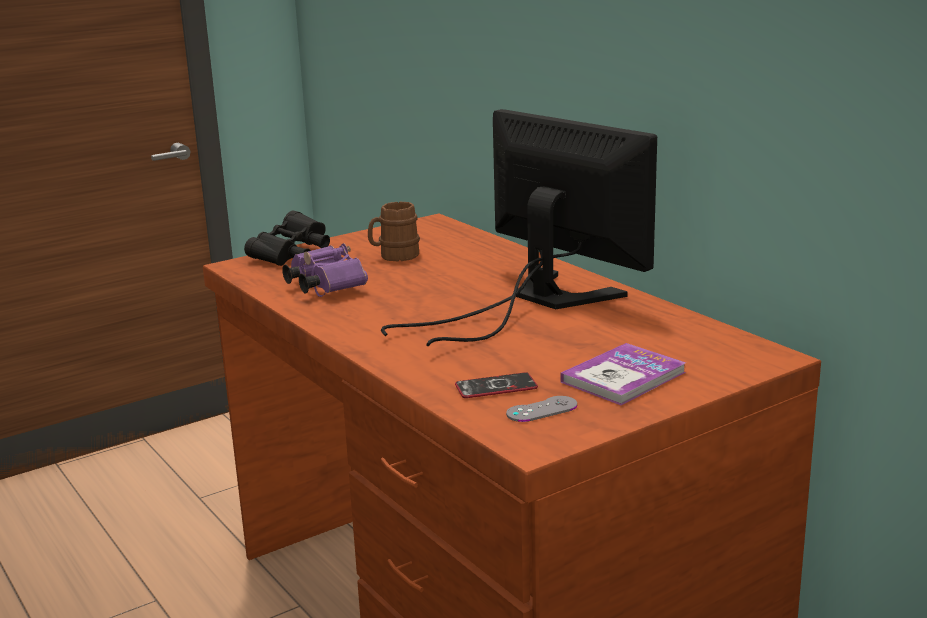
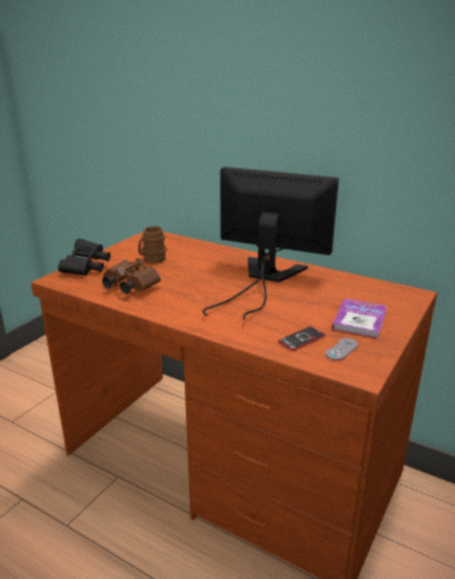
camera: 25 degrees left, 5 degrees up
purple binoculars [282,243,368,297] -> brown binoculars [102,258,161,294]

